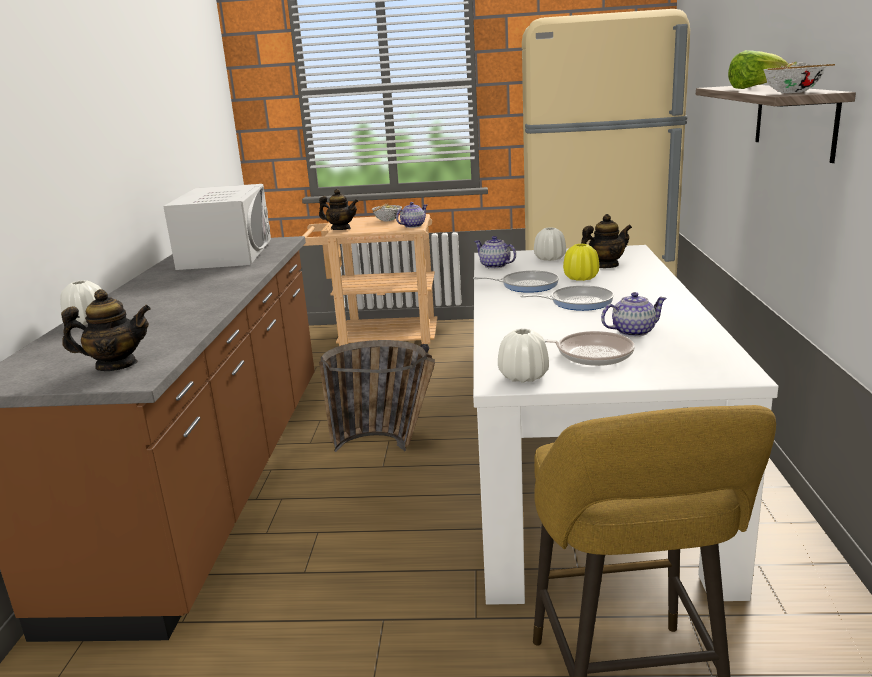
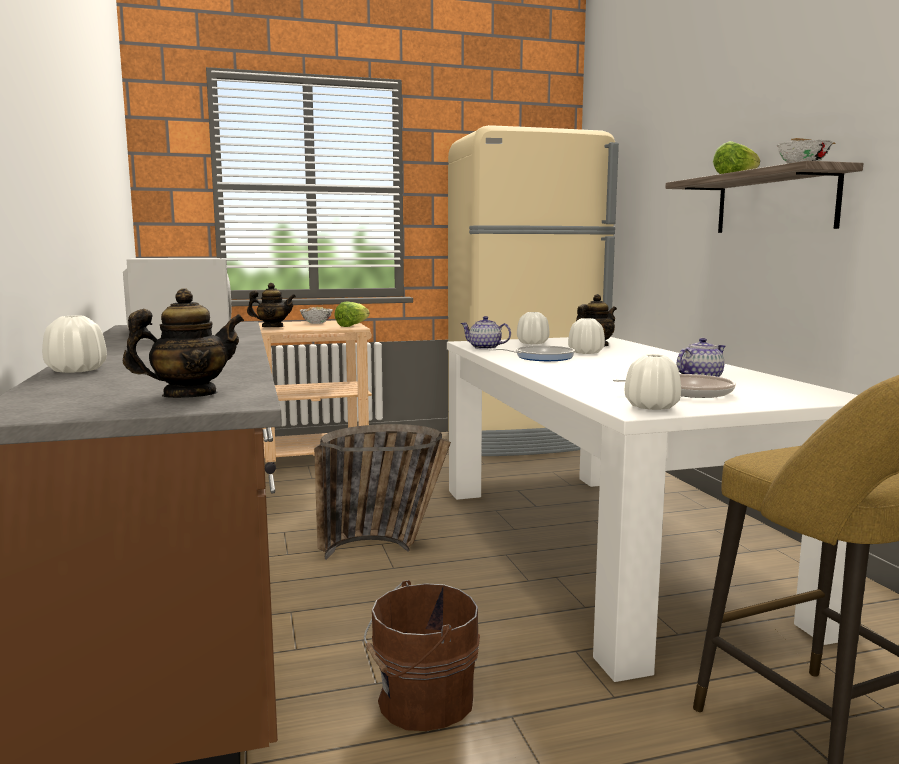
camera: 20 degrees left, 10 degrees down
teapot [396,202,427,228] -> lettuce [334,302,370,327]
frying pan [520,285,614,311] -> none
yellow vase [563,244,599,281] -> white vase [568,318,605,354]
none -> brown bucket [364,580,480,731]

